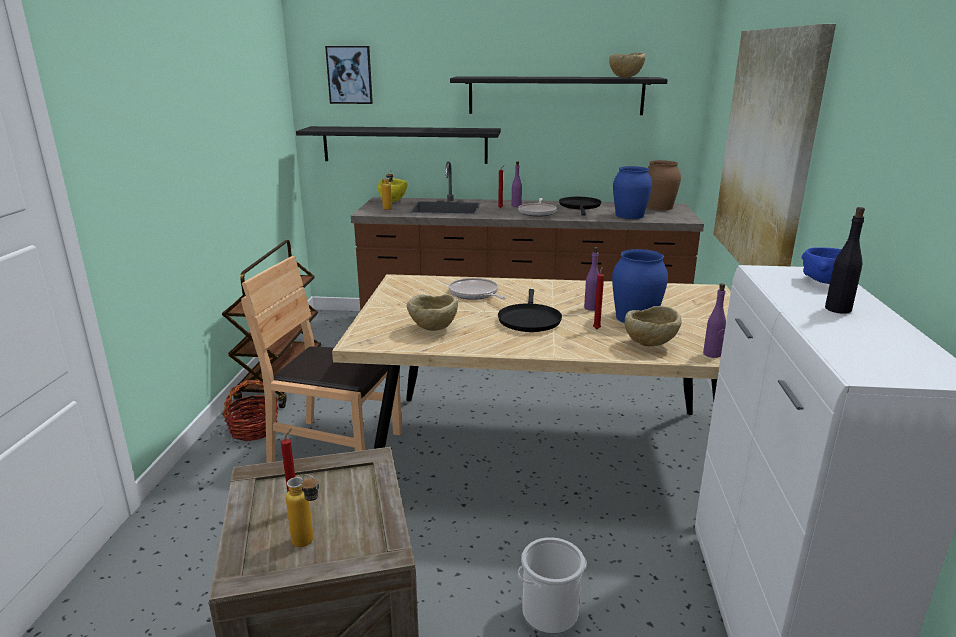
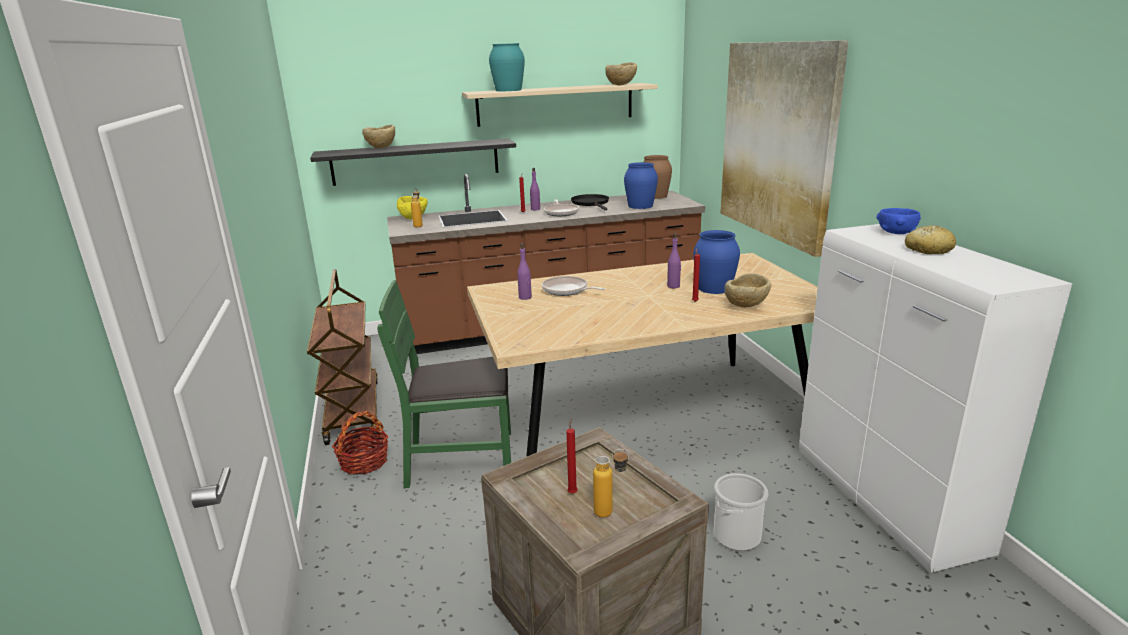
camera: 20 degrees left, 0 degrees up
brown chair [241,256,402,463] -> green chair [377,280,511,488]
picture [325,46,373,104] -> none
beige bowl [407,294,458,331] -> beige bowl moved to [362,125,395,148]
black shelf [450,76,668,115] -> beige shelf [462,83,658,127]
black frying pan [498,289,562,332] -> none
purple bottle [703,284,726,358] -> purple bottle moved to [517,243,532,300]
black bottle [825,207,865,314] -> bread [905,225,956,254]
none -> turquoise vase [489,43,525,91]

